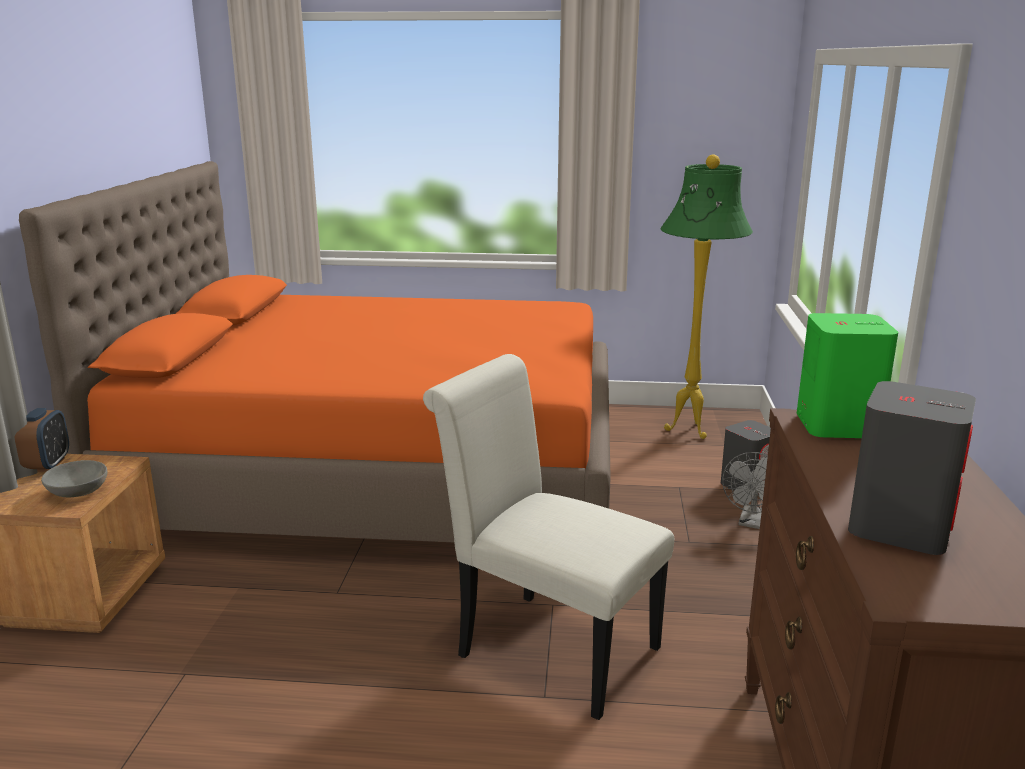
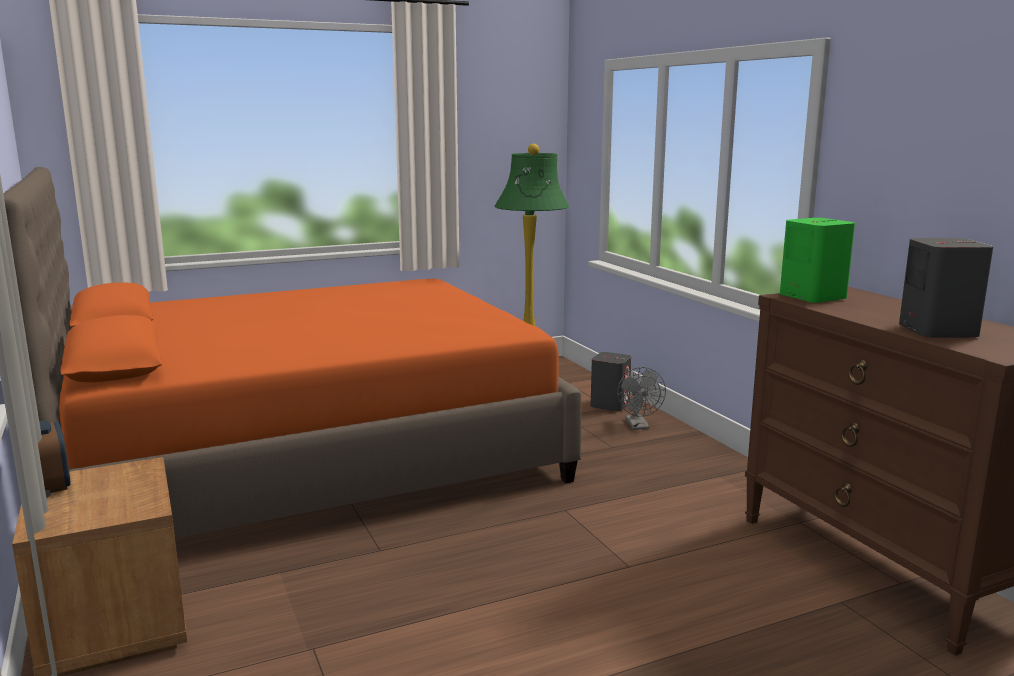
camera: 30 degrees left, 5 degrees down
grey bowl [41,460,107,497] -> none
white chair [423,354,674,720] -> none

